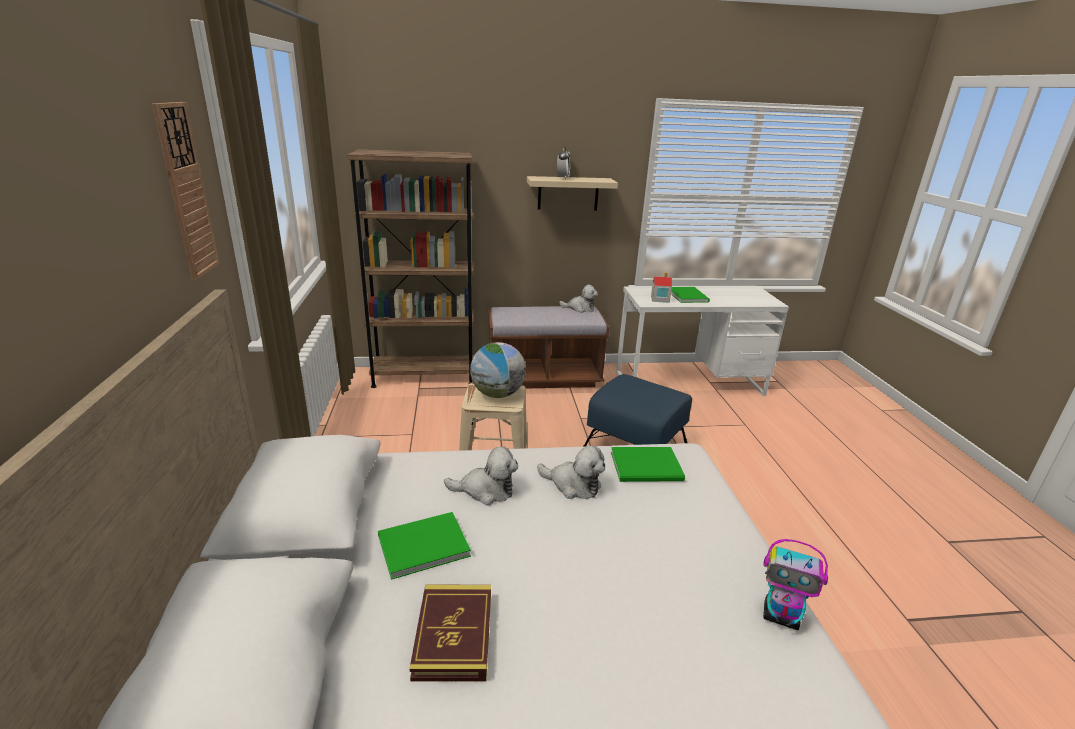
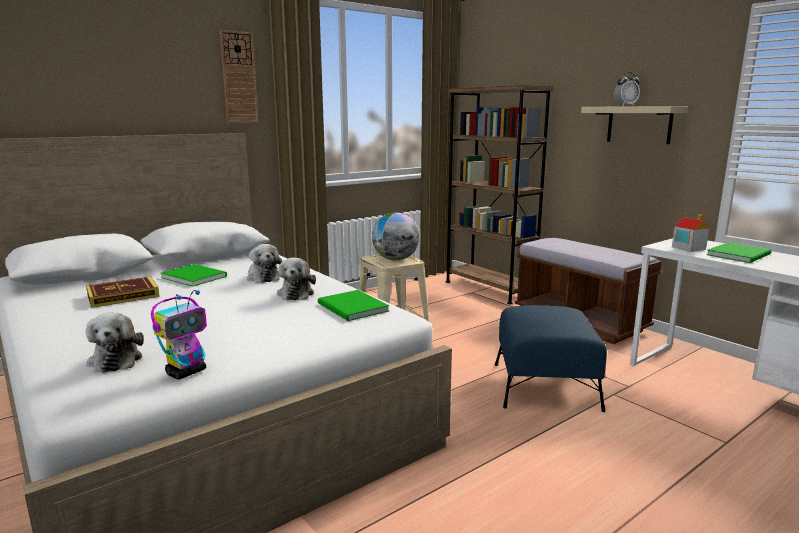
camera: 60 degrees right, 10 degrees down
plush toy [559,285,598,313] -> plush toy moved to [86,313,144,373]
toy robot [763,539,828,630] -> toy robot turned 135 degrees counterclockwise [151,290,207,379]

